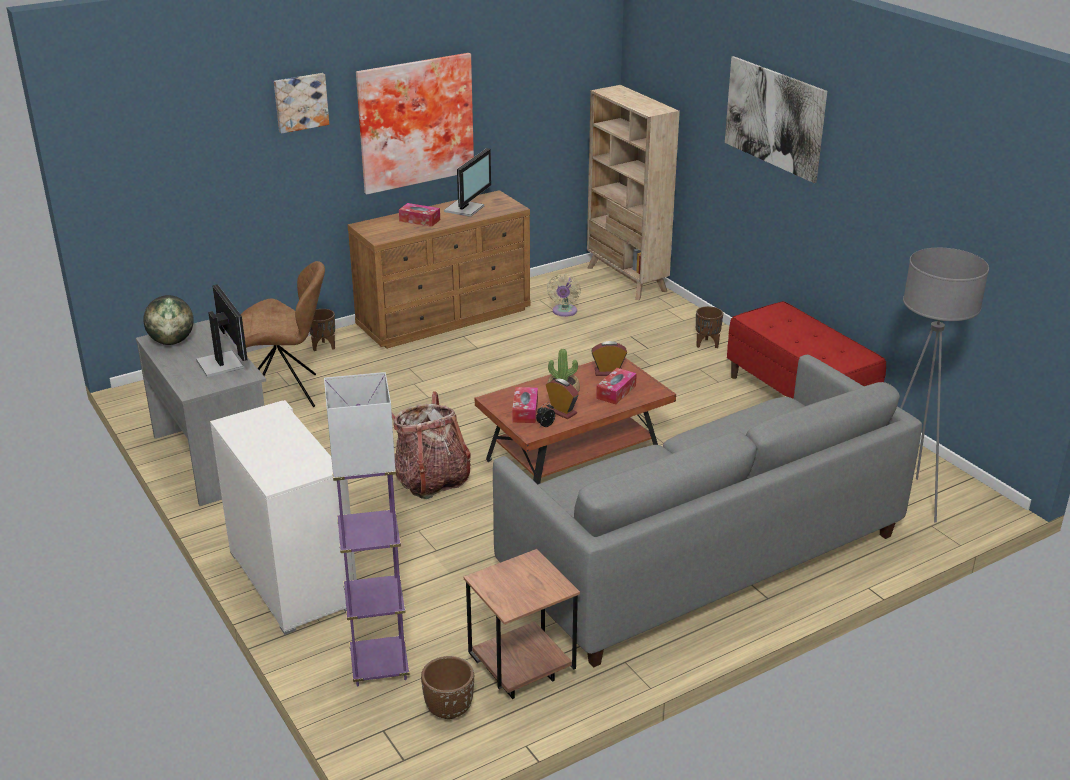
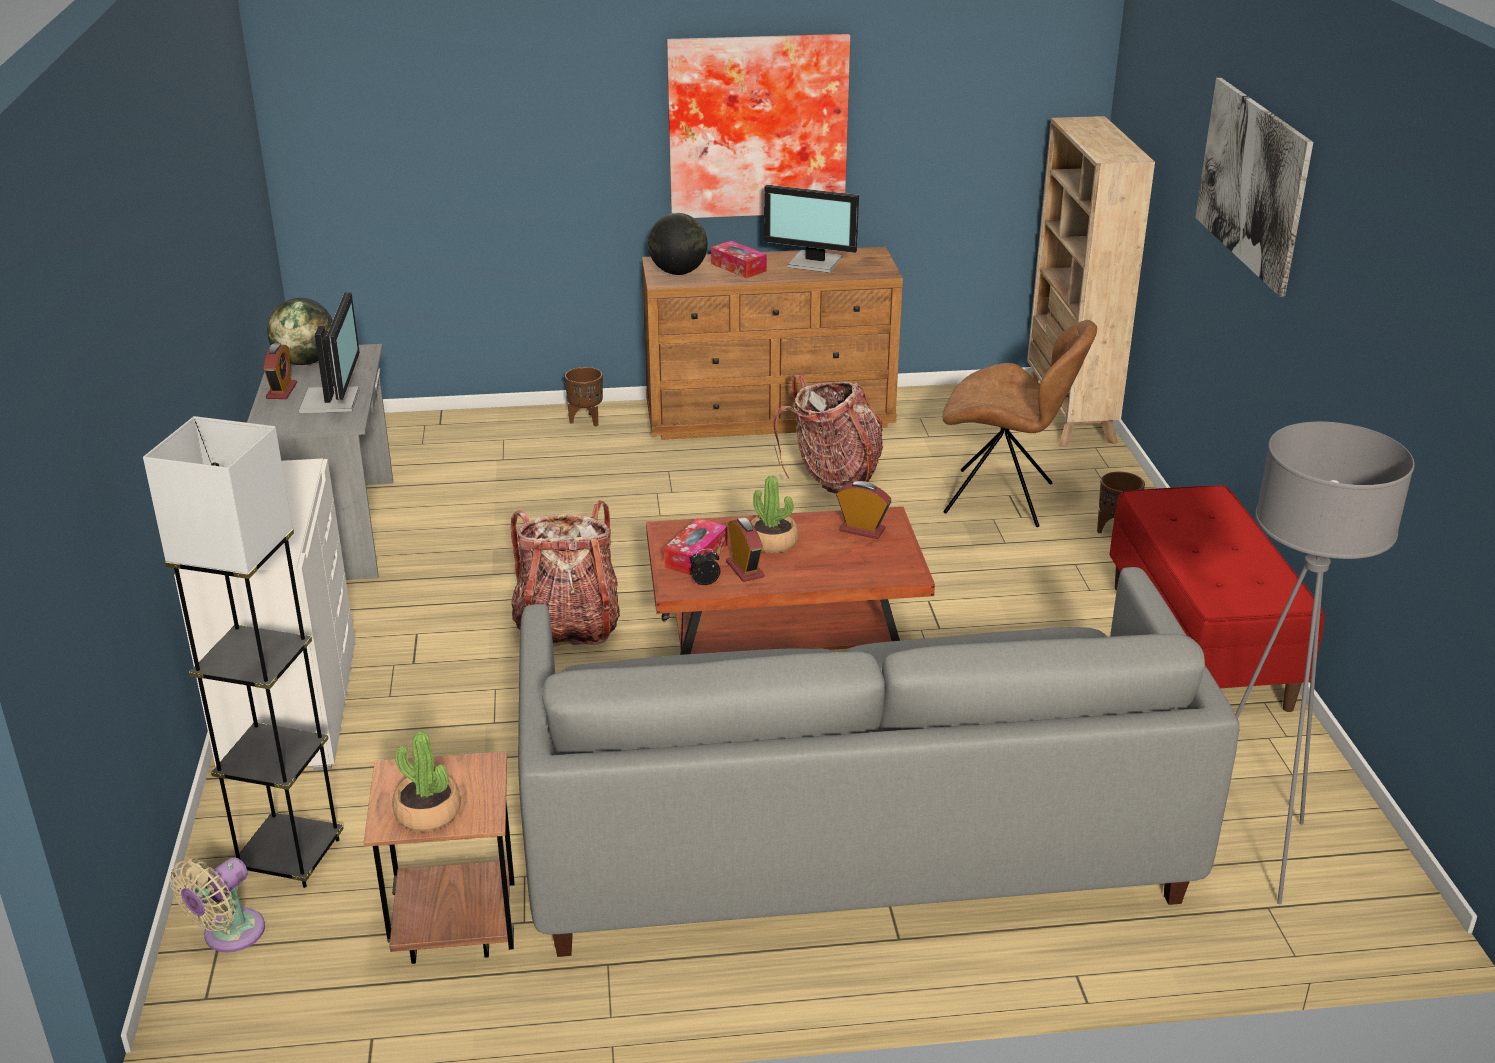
camera: 25 degrees right, 0 degrees up
brown chair [241,261,325,407] -> brown chair moved to [943,320,1097,527]
picture [274,73,329,134] -> none
purple floor lamp [324,372,410,686] -> grey floor lamp [143,416,344,888]
brown planter [421,656,474,719] -> none
monitor [444,148,491,217] -> monitor turned 60 degrees clockwise [764,185,859,273]
beige fan [547,274,581,317] -> beige fan moved to [170,858,265,953]
tissue box [596,368,637,404] -> none
none -> alarm clock [263,343,297,399]
none -> potted plant [392,731,461,832]
none -> globe [648,213,708,275]
none -> backpack [773,373,883,494]

